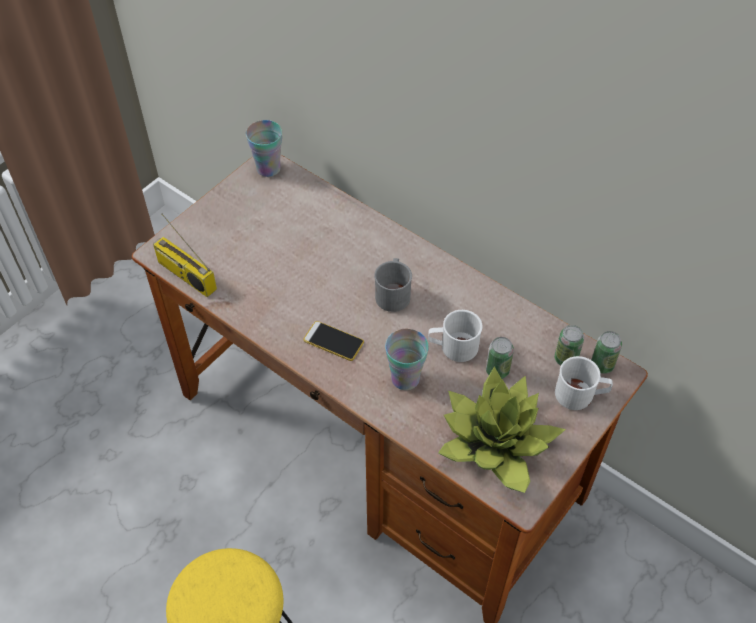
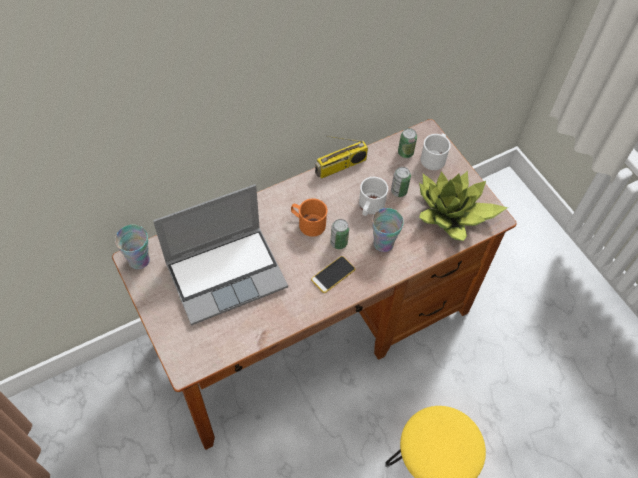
camera: 70 degrees left, 5 degrees up
radio [153,214,217,297] -> radio moved to [315,136,368,179]
grey mug [374,258,412,312] -> orange mug [291,198,327,237]
can [591,331,622,374] -> can moved to [330,219,349,249]
none -> laptop [153,184,288,325]

